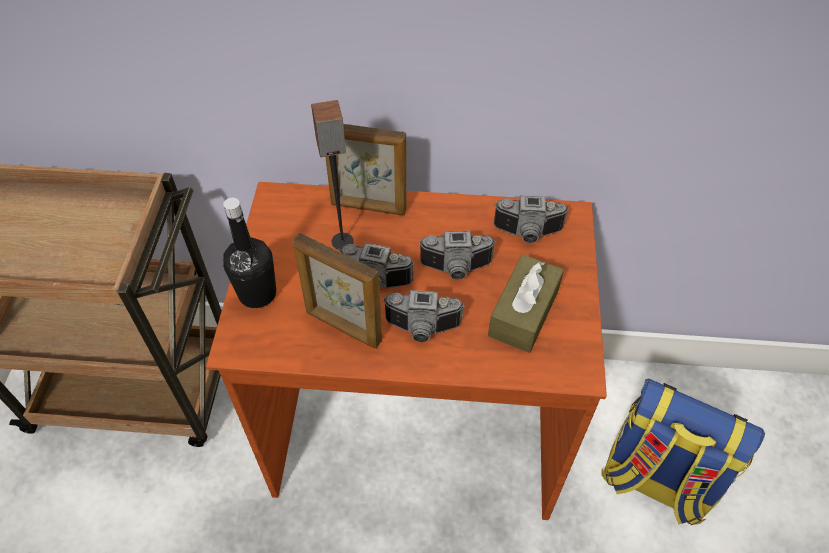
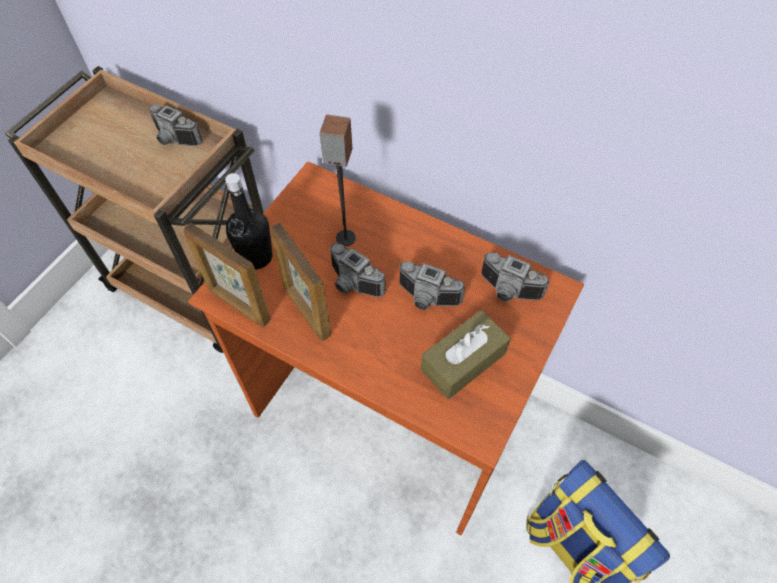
camera: 25 degrees right, 5 degrees up
picture frame [325,124,407,215] -> picture frame moved to [183,222,270,327]
camera [383,290,464,342] -> camera moved to [150,104,203,146]

